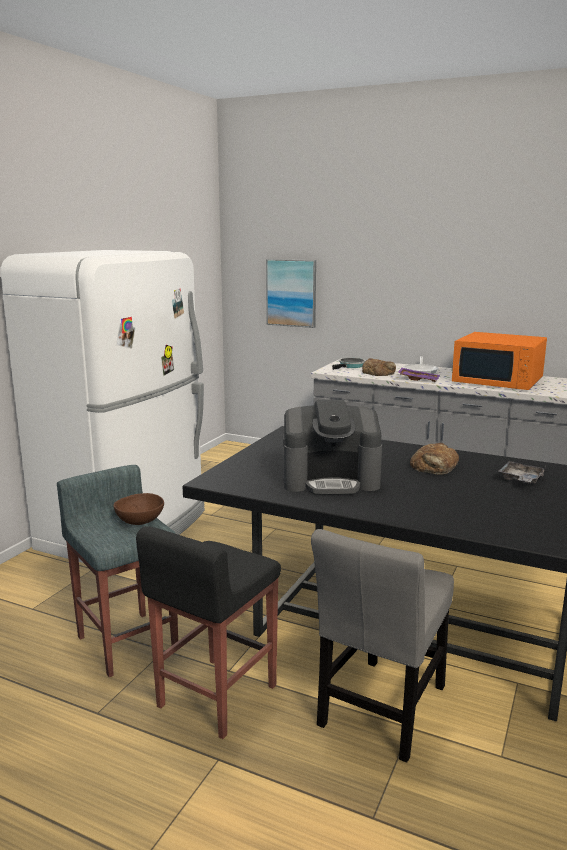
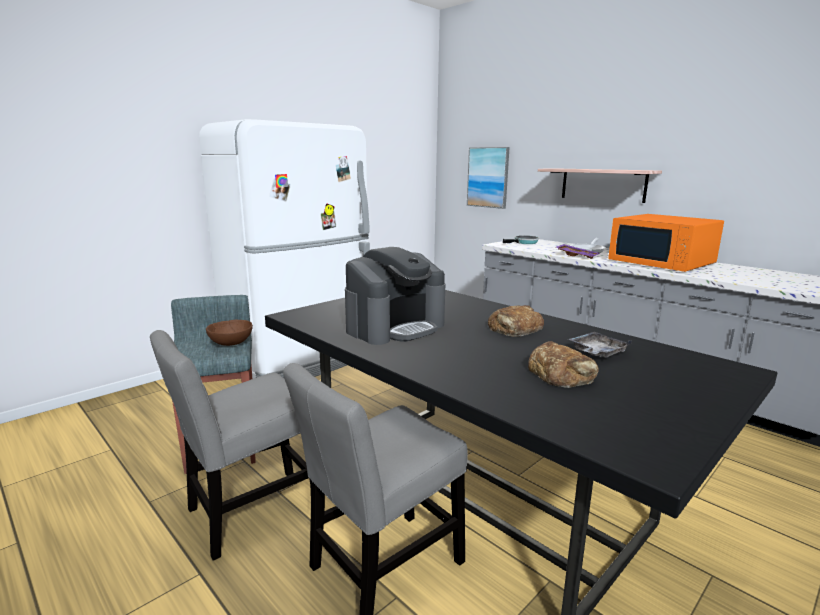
camera: 20 degrees right, 0 degrees up
black stool [136,526,281,739] -> grey chair [150,330,310,561]
coffee machine [283,400,382,495] -> coffee machine turned 60 degrees counterclockwise [345,247,445,345]
bread [362,358,396,376] -> bread moved to [528,341,599,388]
none -> shelf [538,168,662,203]

